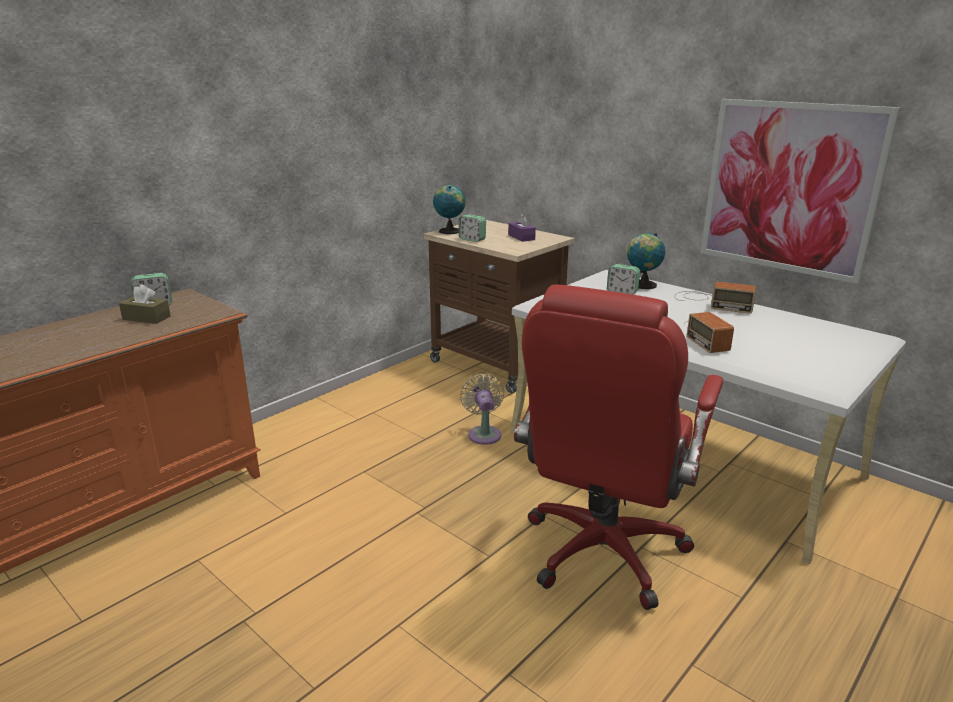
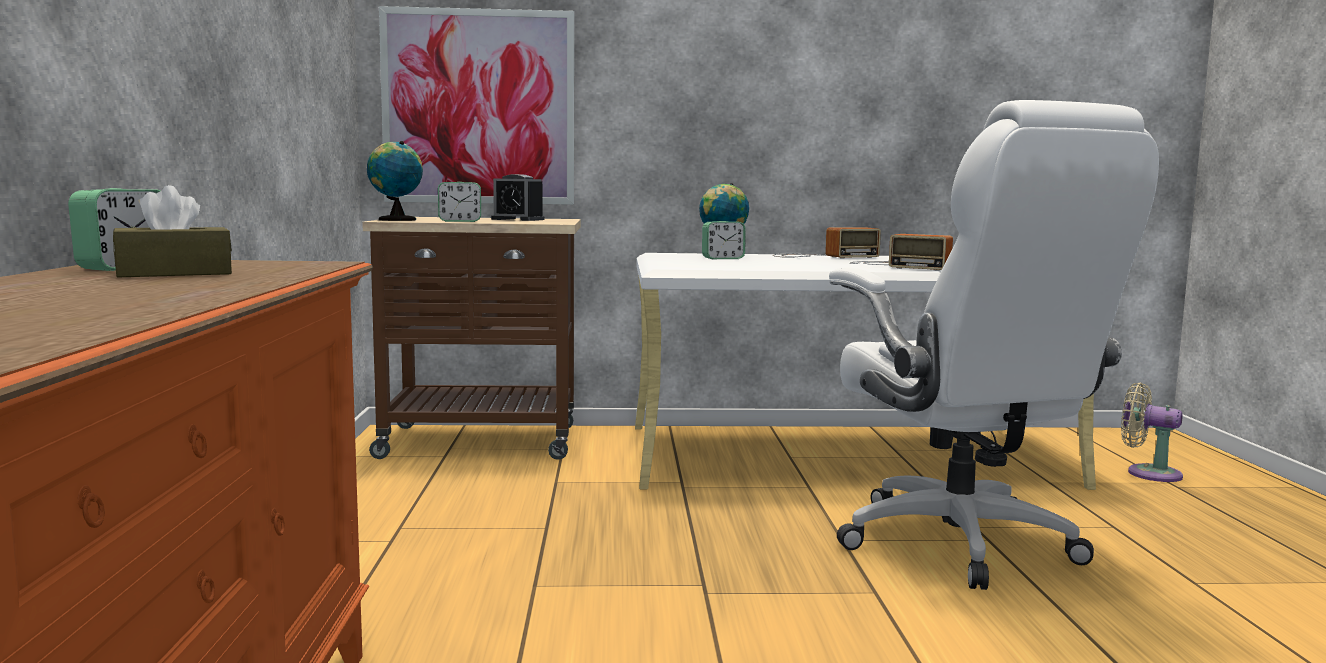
camera: 45 degrees left, 15 degrees down
beige fan [460,374,505,445] -> beige fan moved to [1121,383,1183,482]
purple tissue box [508,213,536,242] -> alarm clock [491,174,544,221]
red office chair [514,285,723,610] -> white office chair [829,100,1159,590]
picture [701,99,900,284] -> picture moved to [379,6,574,205]

